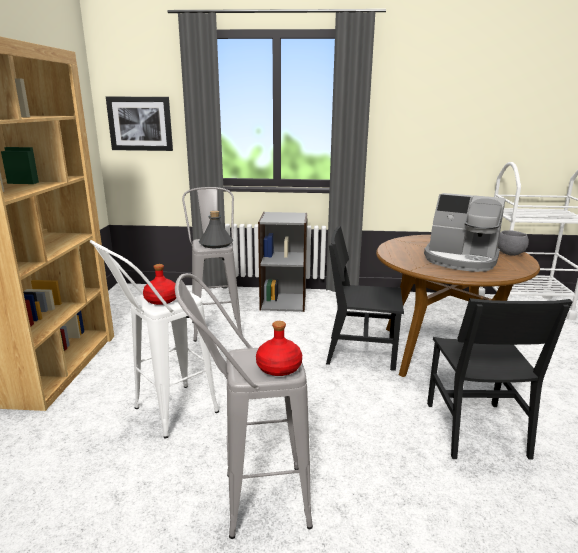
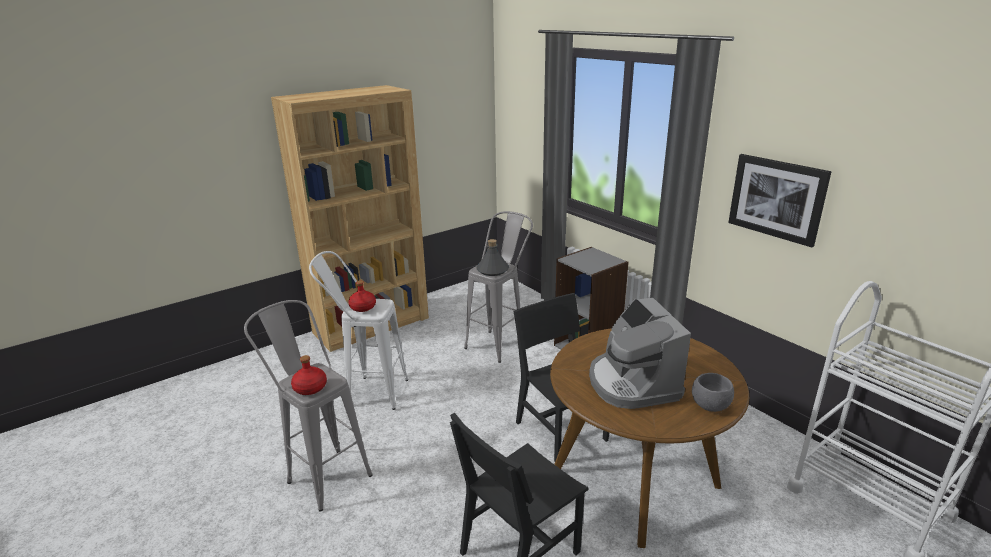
camera: 50 degrees right, 5 degrees up
picture [106,96,173,151] -> picture moved to [728,154,832,247]

